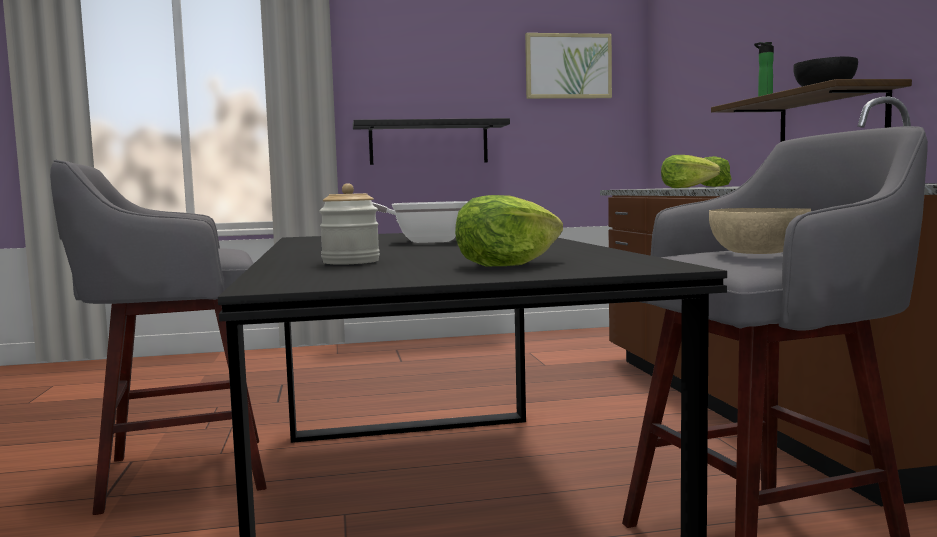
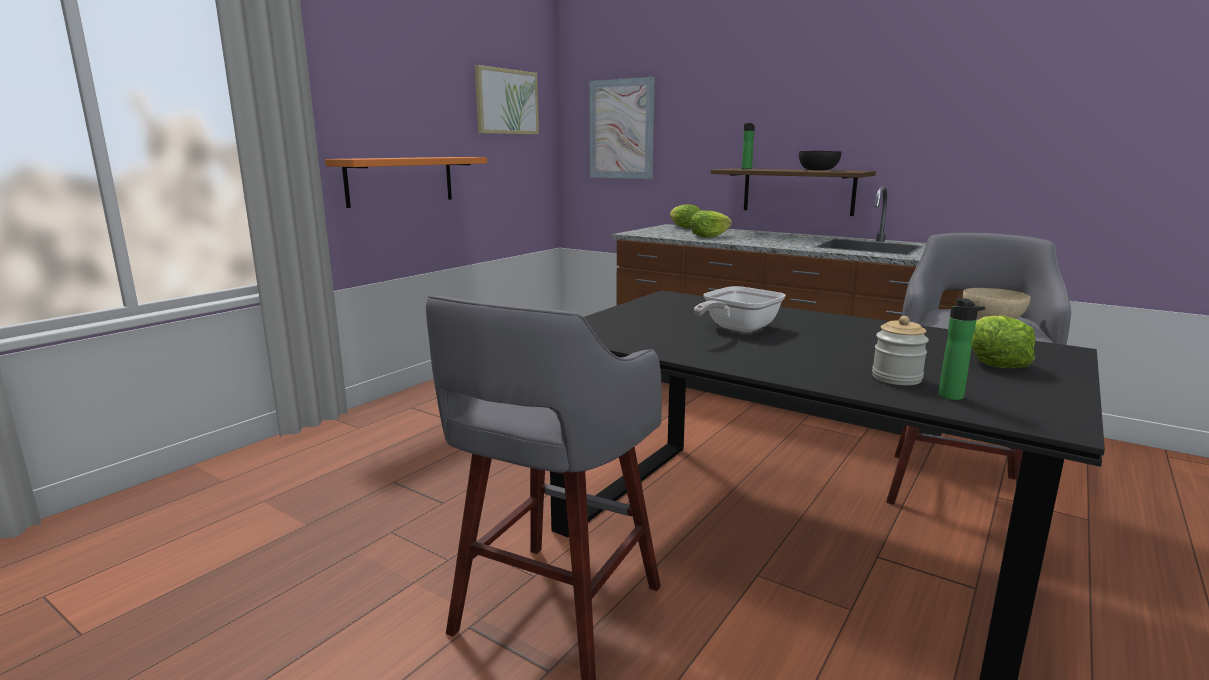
camera: 45 degrees left, 10 degrees up
black shelf [353,118,510,165] -> orange shelf [325,157,487,208]
none -> picture [589,77,654,179]
none -> bottle [938,298,985,400]

